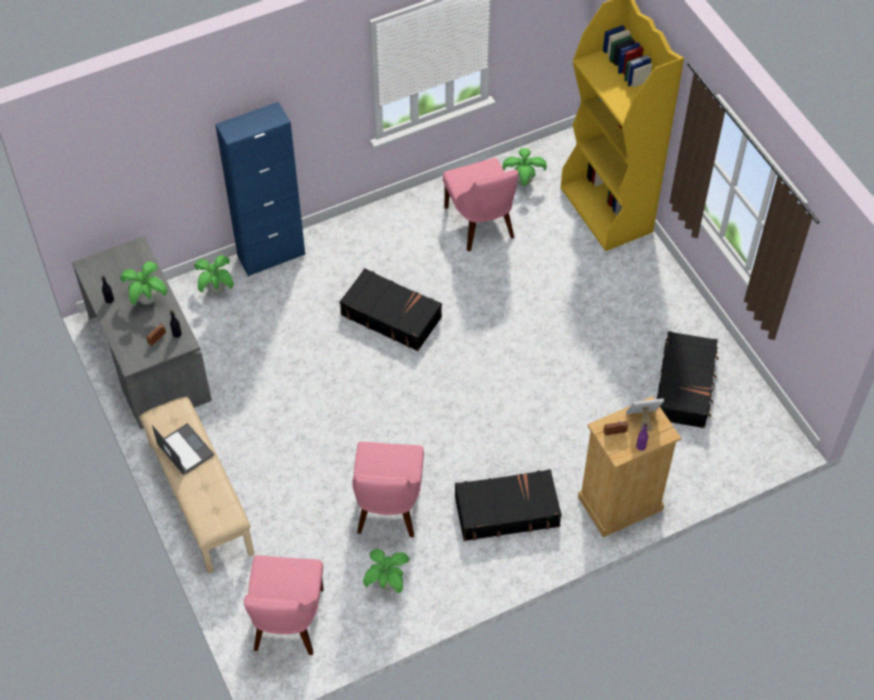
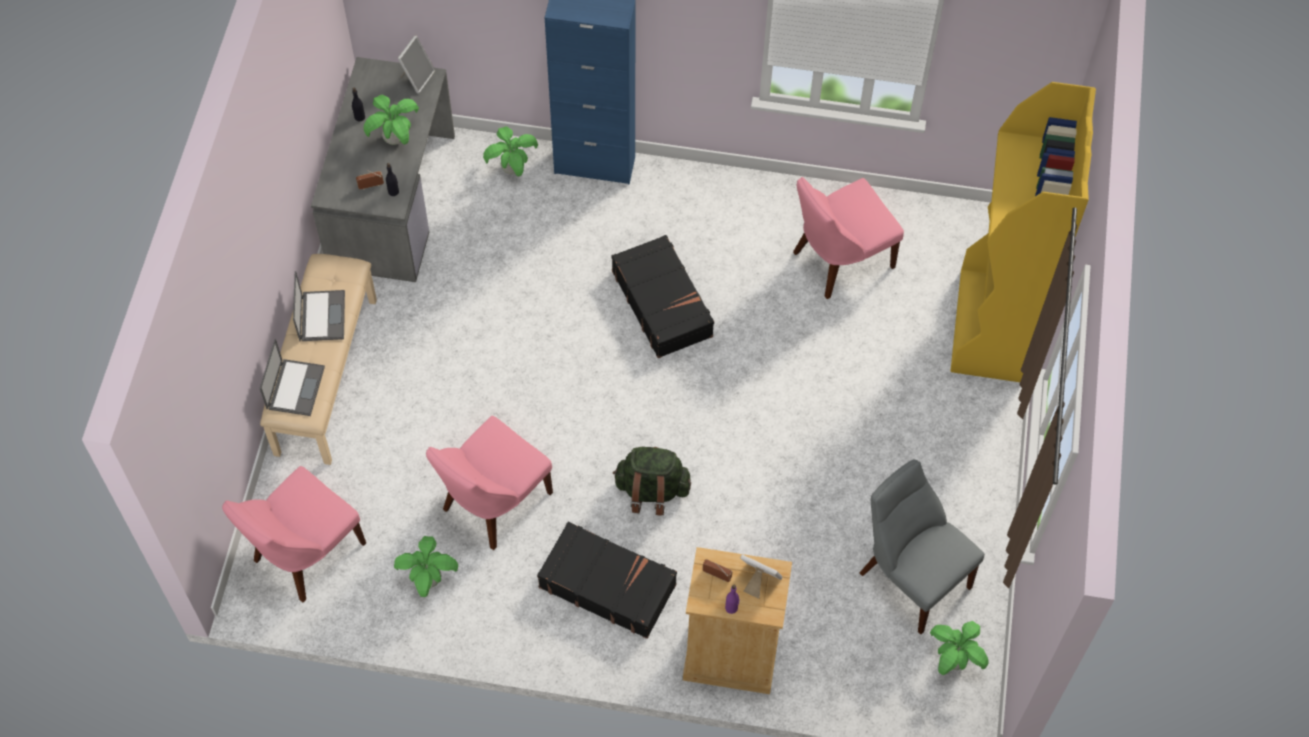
camera: 35 degrees right, 5 degrees up
pink chair [443,158,518,251] -> pink chair turned 45 degrees clockwise [793,177,904,299]
potted plant [502,148,547,186] -> potted plant moved to [930,621,989,675]
black suitcase [657,331,718,428] -> grey chair [860,459,985,634]
none -> laptop [259,339,325,416]
none -> picture frame [398,35,435,94]
none -> green backpack [613,446,691,516]

